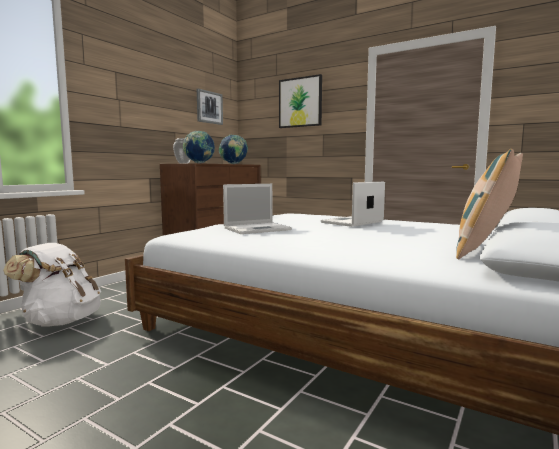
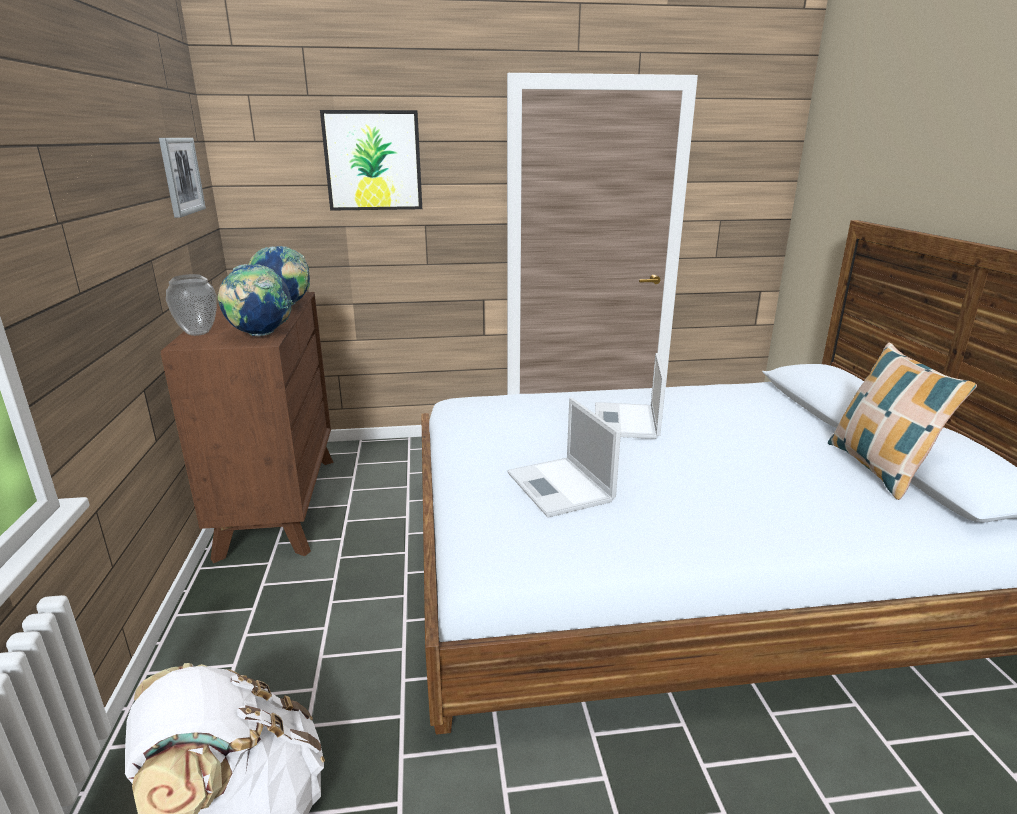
camera: 40 degrees left, 15 degrees up
laptop [223,184,292,234] -> laptop turned 135 degrees clockwise [507,398,621,518]

